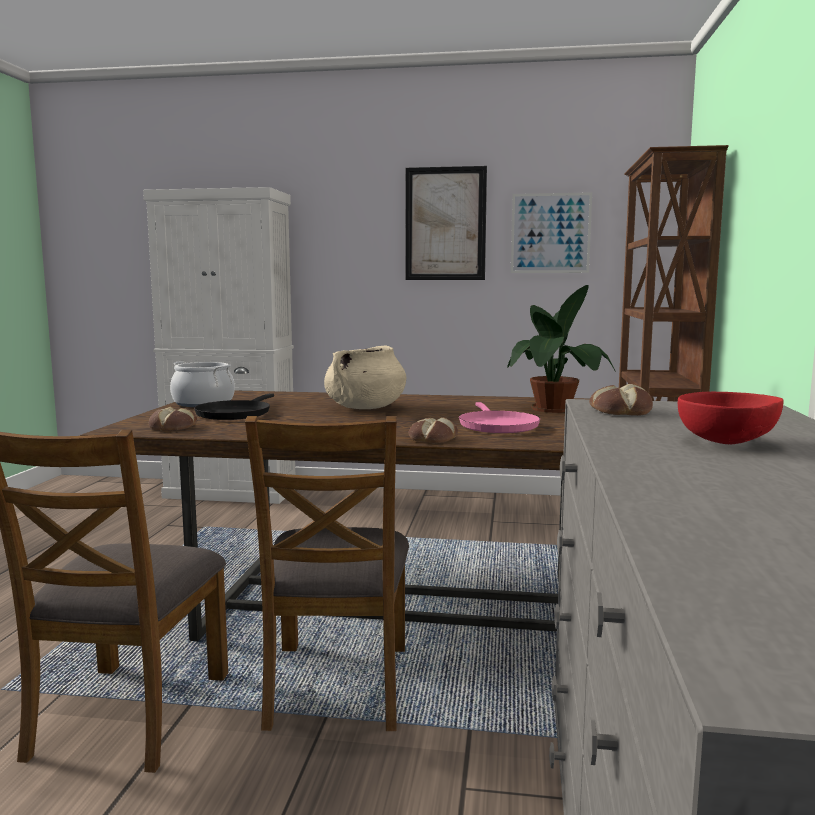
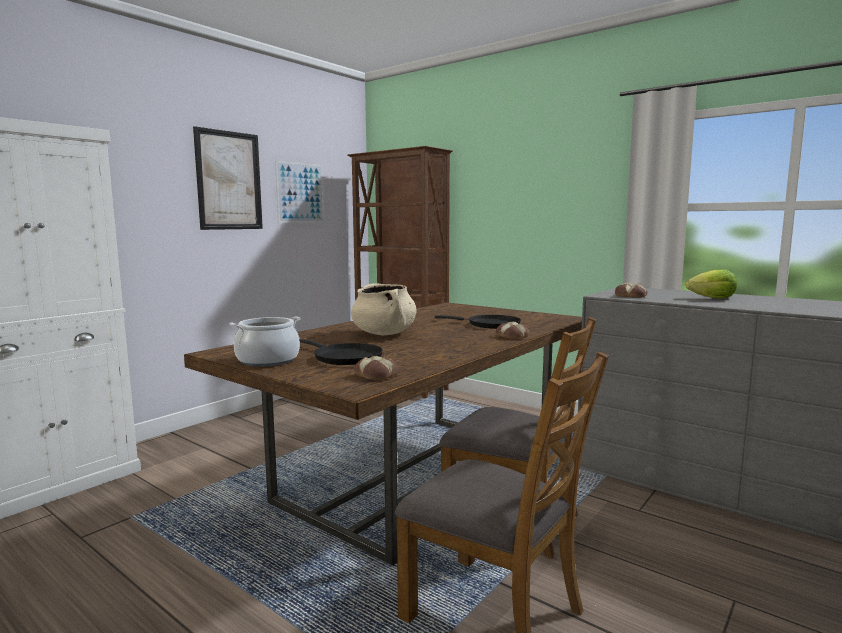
camera: 60 degrees left, 0 degrees up
pink frying pan [459,402,540,433] -> black frying pan [435,315,521,329]
potted plant [507,285,616,413] -> none
red bowl [678,392,784,444] -> lettuce [686,269,737,298]

